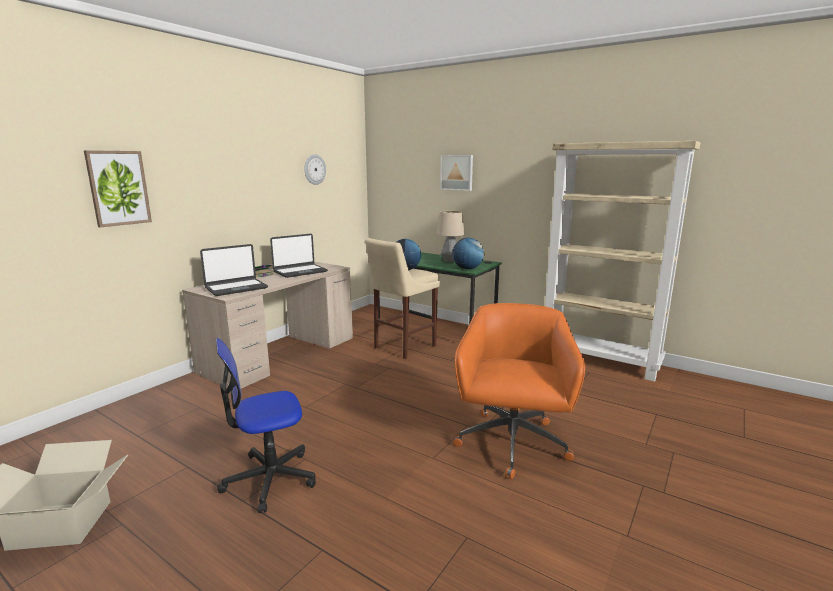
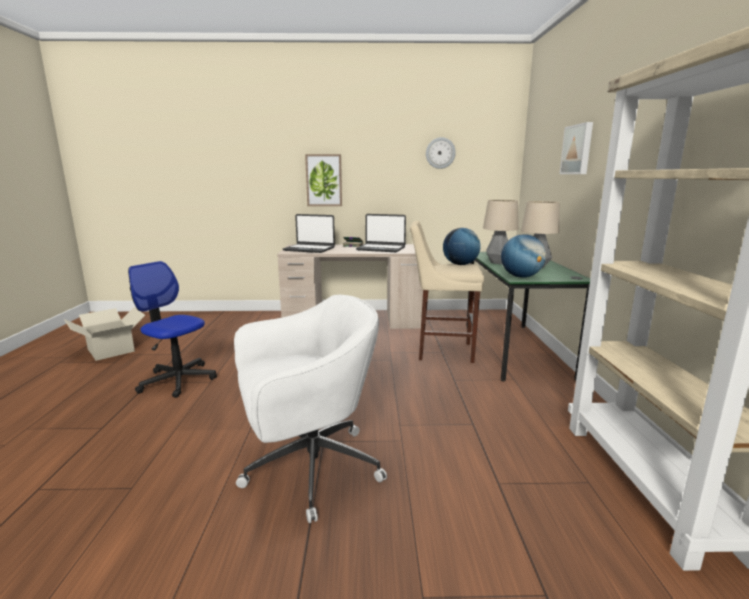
camera: 55 degrees right, 0 degrees up
picture [84,150,152,227] -> picture moved to [305,154,342,206]
orange office chair [453,303,585,479] -> white office chair [234,295,387,523]
none -> table lamp [483,200,519,264]

